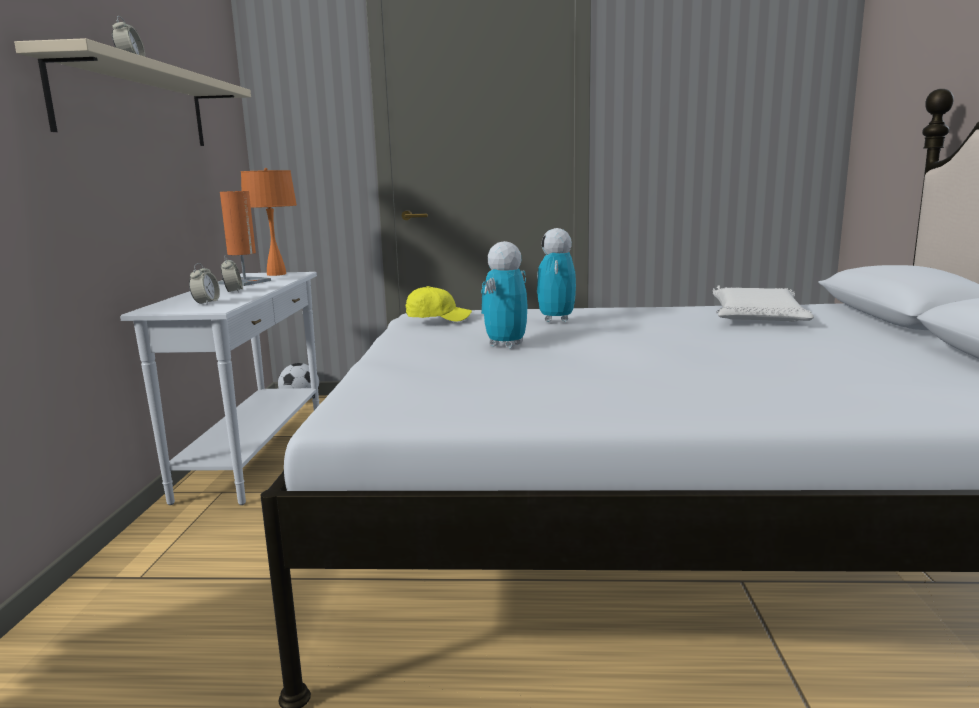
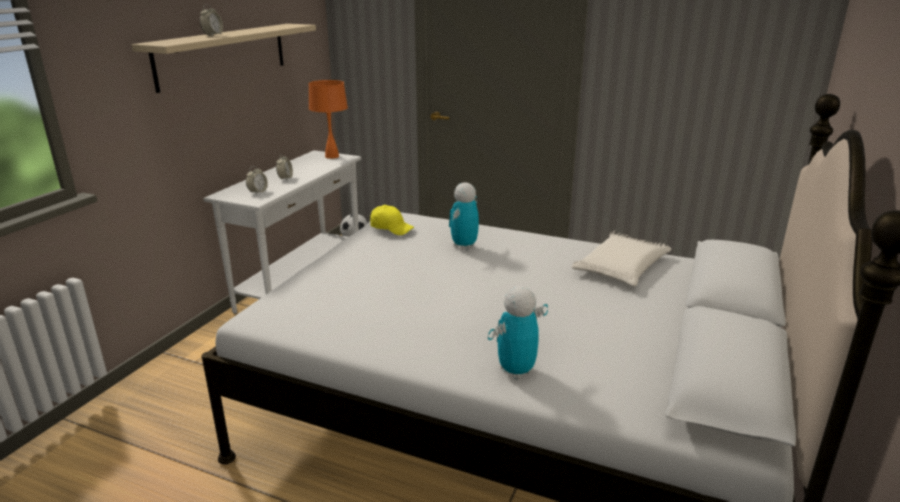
camera: 20 degrees right, 10 degrees up
orange table lamp [218,191,271,286] -> none
toy robot [481,241,528,348] -> toy robot moved to [488,286,548,379]

